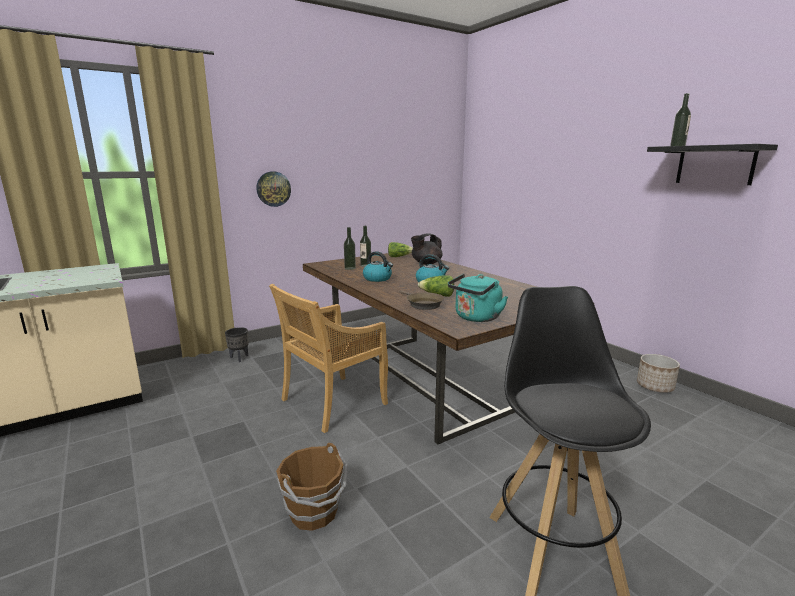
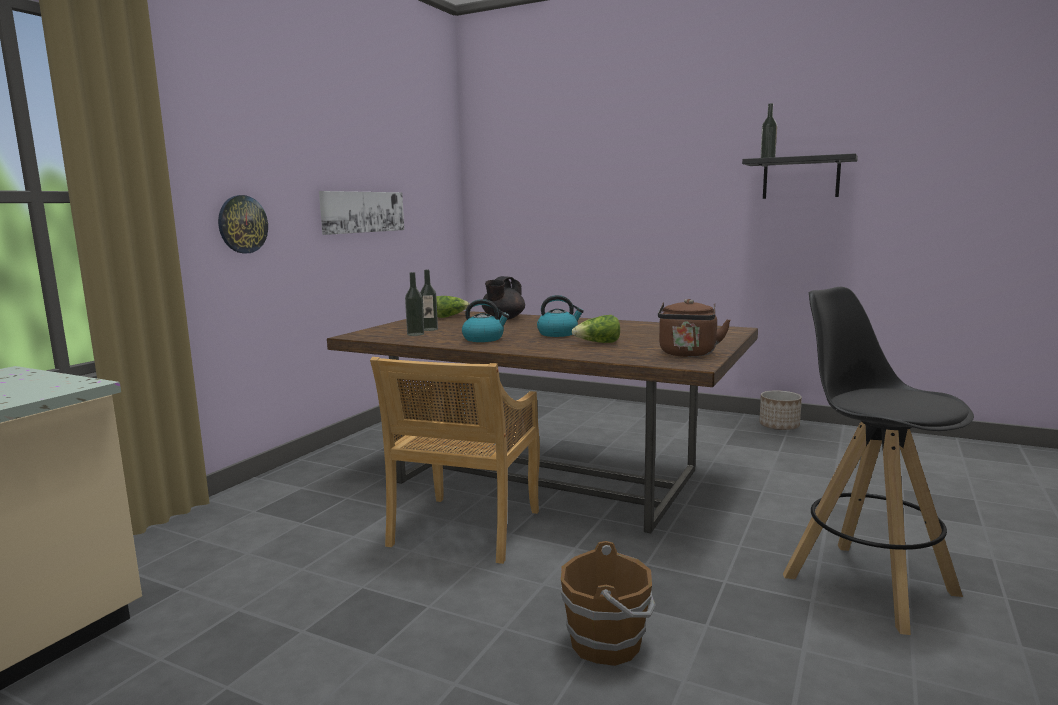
camera: 30 degrees left, 5 degrees down
black planter [225,327,249,362] -> none
brown frying pan [400,291,445,310] -> none
turquoise kettle [448,274,508,322] -> brown kettle [658,299,731,357]
none -> picture [319,191,404,235]

